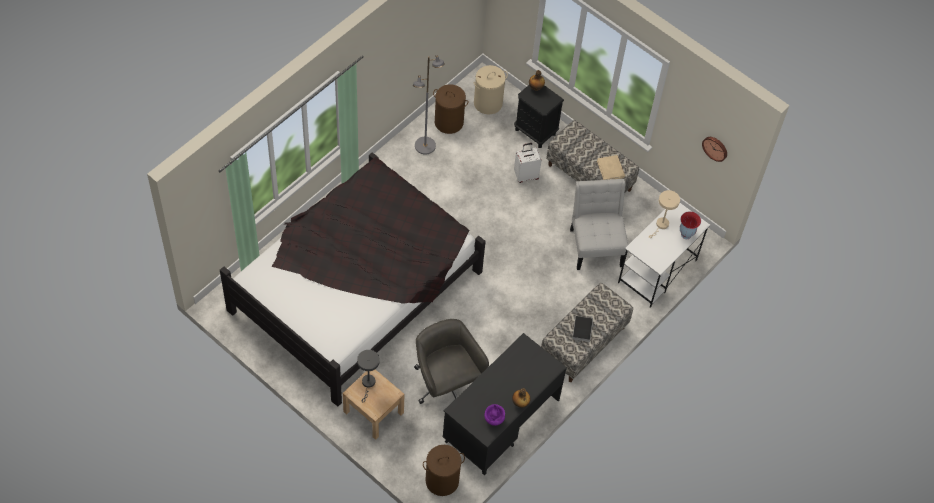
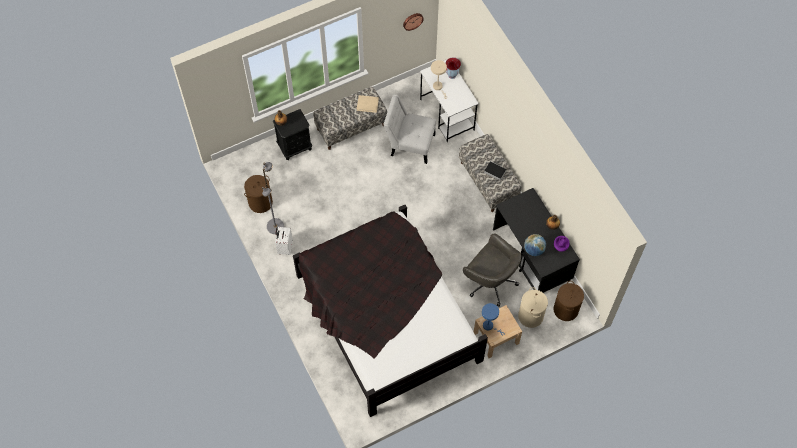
camera: 65 degrees left, 5 degrees up
grey table lamp [357,350,380,402] -> blue table lamp [482,303,505,336]
grey office chair [414,319,489,404] -> grey office chair turned 135 degrees counterclockwise [463,233,521,307]
beige laundry basket [474,65,508,114] -> beige laundry basket moved to [518,287,548,328]
white suitcase [514,143,542,183] -> white suitcase moved to [275,227,293,255]
none -> globe [524,234,546,256]

